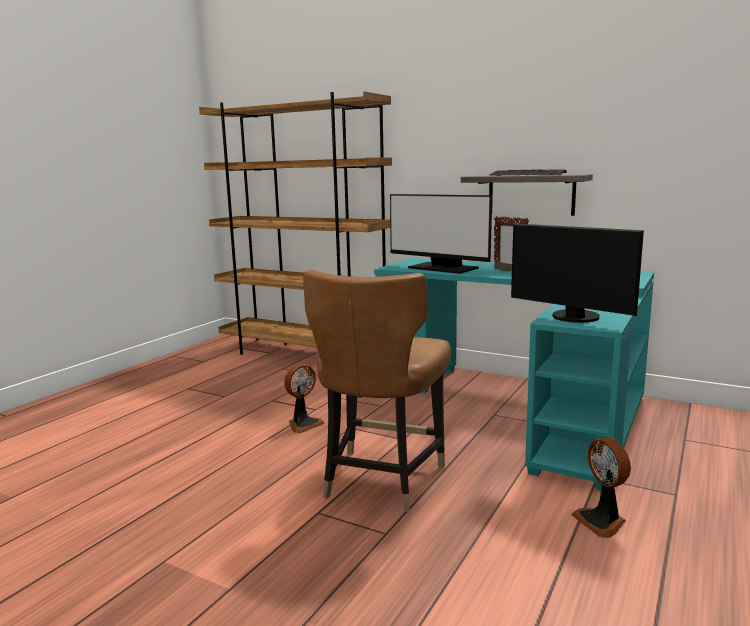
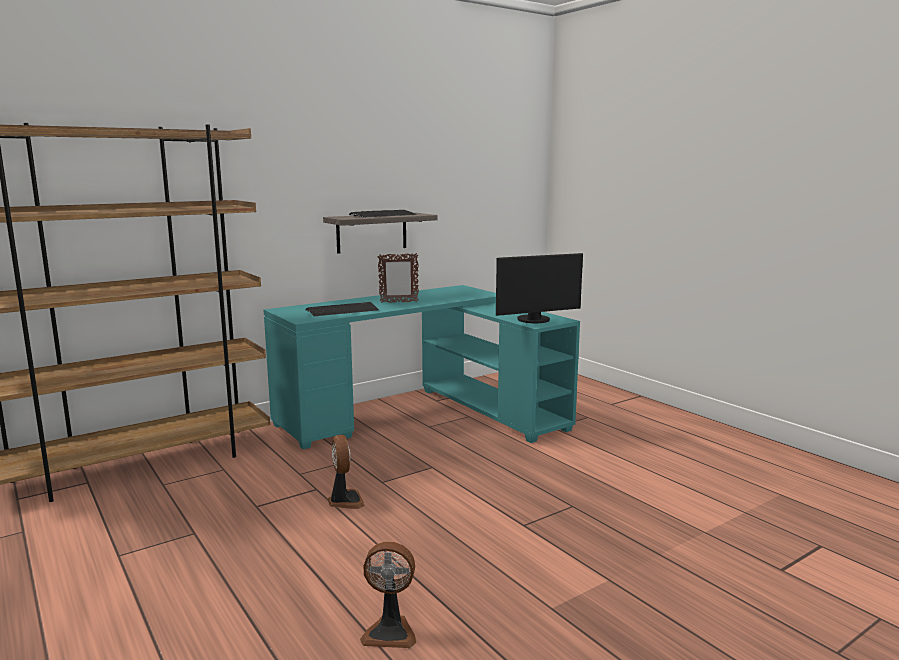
camera: 65 degrees left, 0 degrees up
brown chair [303,269,451,512] -> none
monitor [390,194,492,274] -> keyboard [306,302,379,316]
fan [571,437,631,538] -> fan moved to [360,541,416,648]

